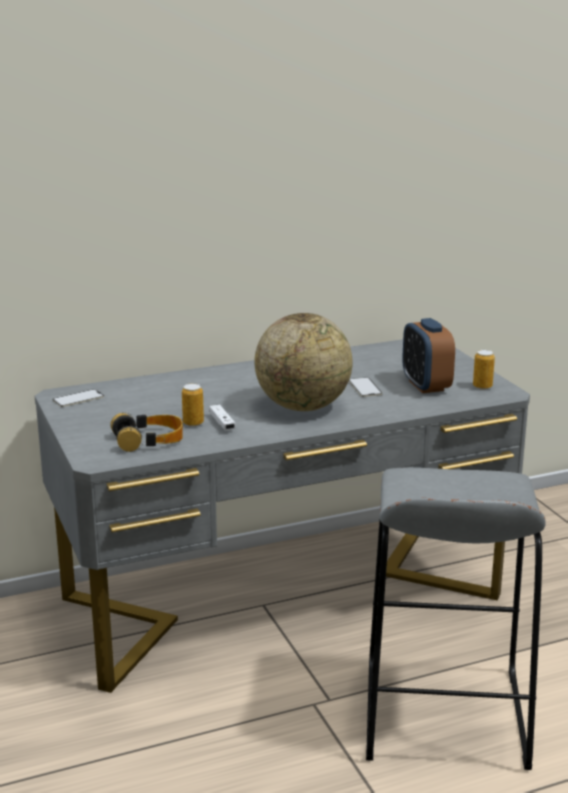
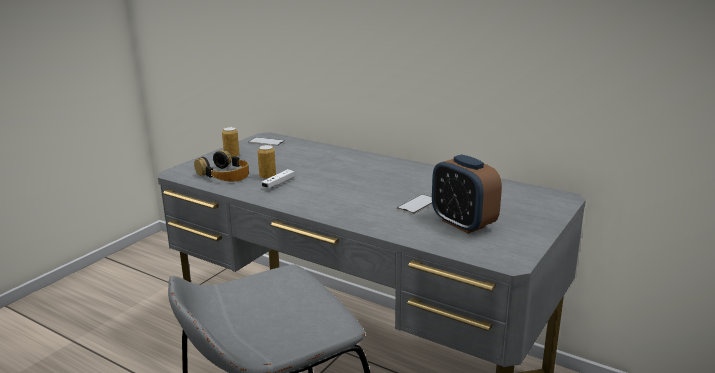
camera: 55 degrees right, 0 degrees up
globe [255,313,353,411] -> none
alarm clock [402,318,455,393] -> alarm clock turned 75 degrees counterclockwise [432,154,502,234]
can [473,350,495,390] -> can moved to [222,127,240,157]

